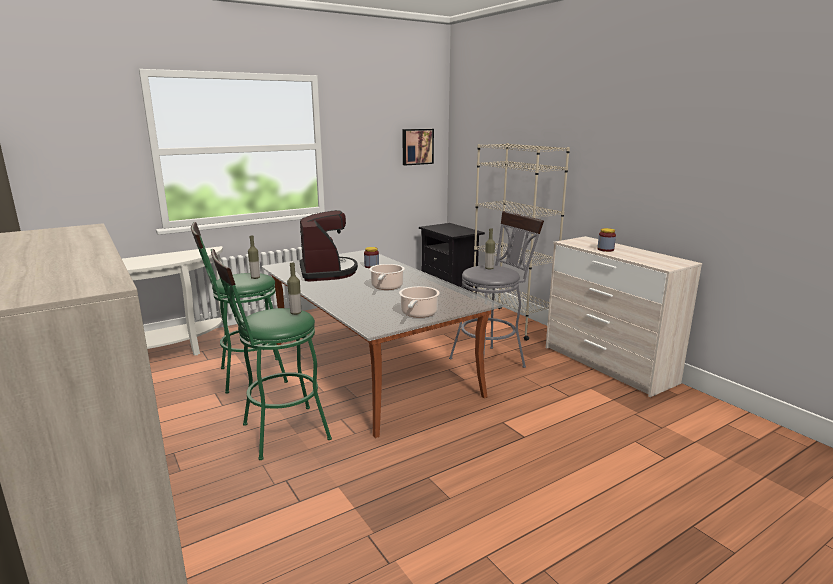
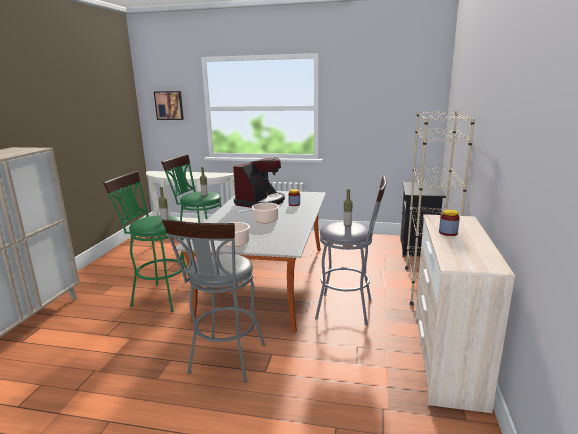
camera: 45 degrees right, 0 degrees up
picture [402,129,434,165] -> picture moved to [154,91,184,120]
none -> grey stool [162,219,265,383]

